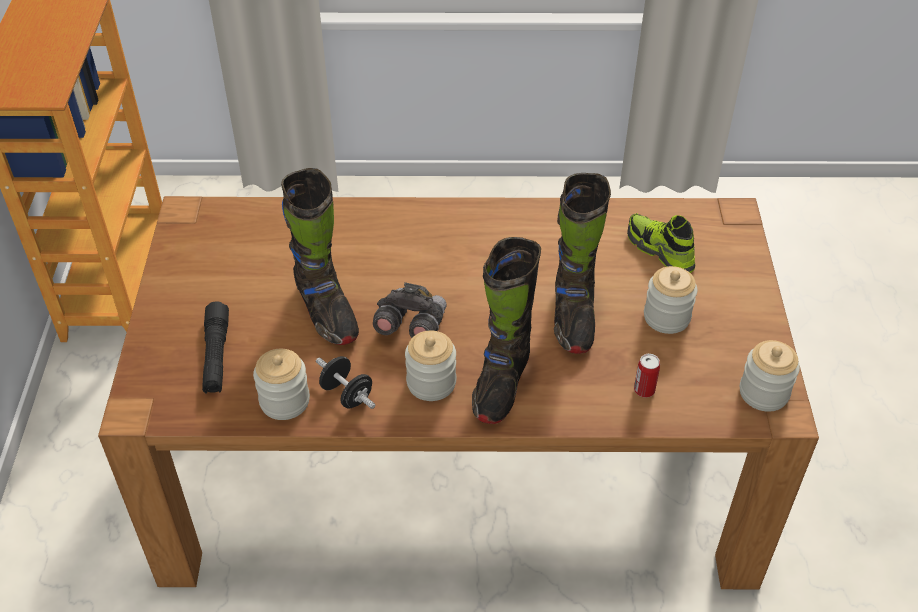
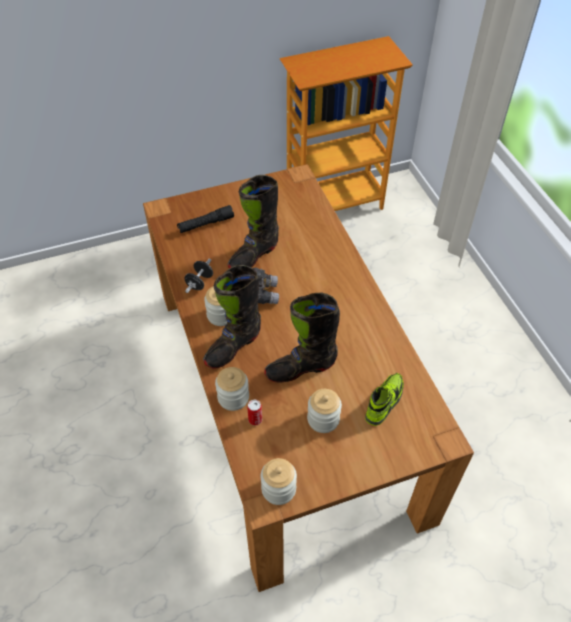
camera: 70 degrees right, 5 degrees up
jar [253,349,310,420] -> jar moved to [215,367,249,411]
black boot [472,237,541,424] -> black boot turned 45 degrees counterclockwise [203,265,261,369]

